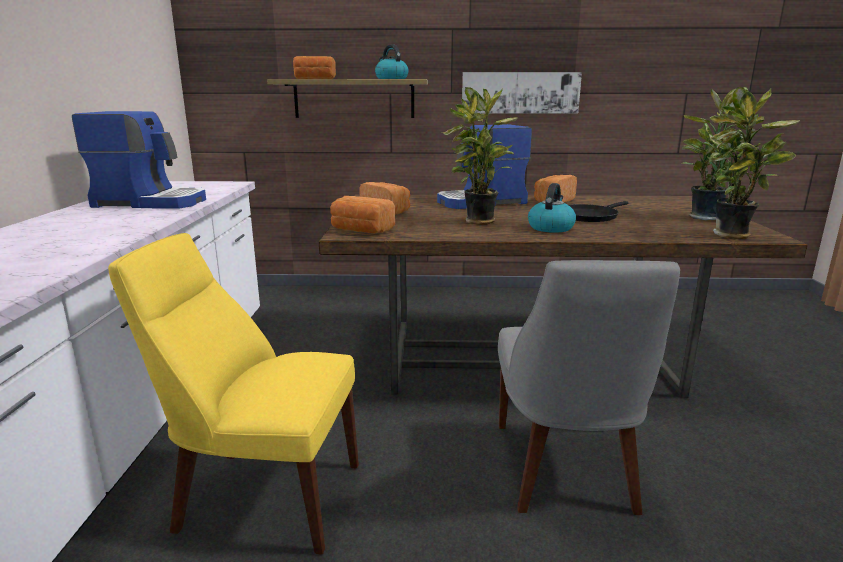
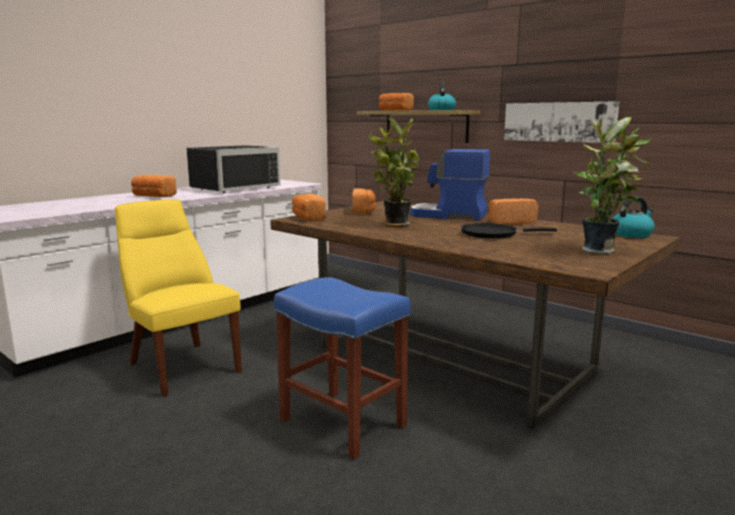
camera: 40 degrees right, 5 degrees down
coffee machine [72,111,206,209] -> black microwave [187,145,280,193]
grey chair [498,260,680,515] -> blue stool [274,277,411,460]
kettle [528,183,576,233] -> kettle moved to [613,196,654,238]
potted plant [708,87,800,239] -> none
none -> bread [131,175,177,197]

